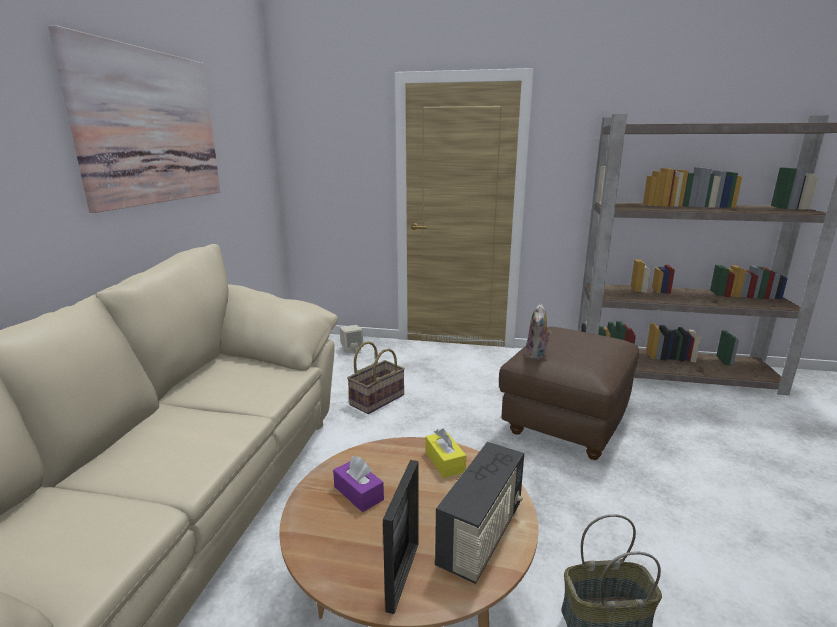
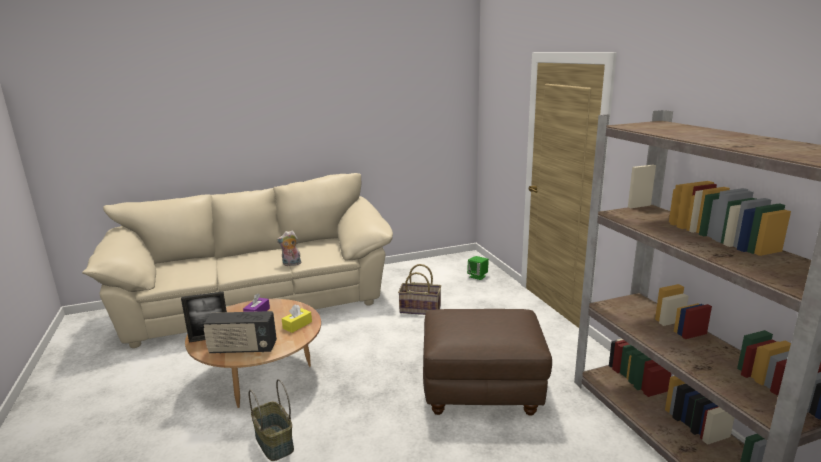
camera: 60 degrees right, 0 degrees up
picture [48,25,220,213] -> none
beige speaker [340,325,363,353] -> green speaker [467,256,489,280]
plush toy [525,303,552,360] -> plush toy moved to [277,230,301,266]

